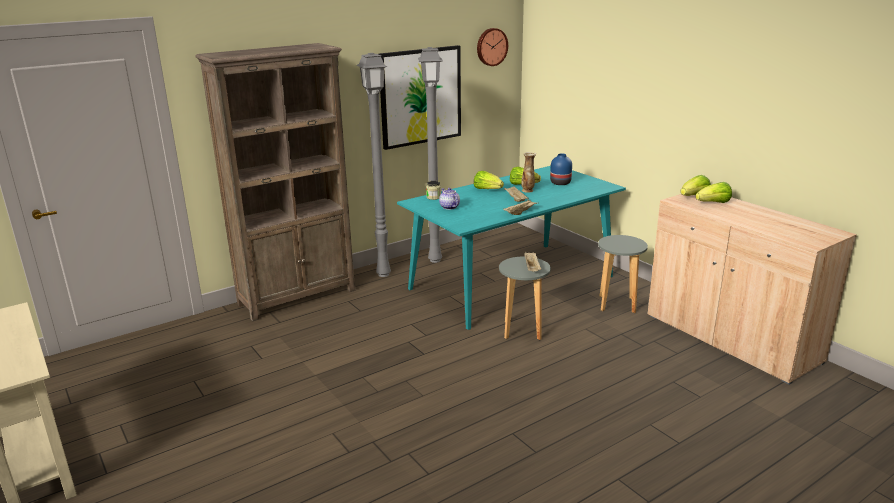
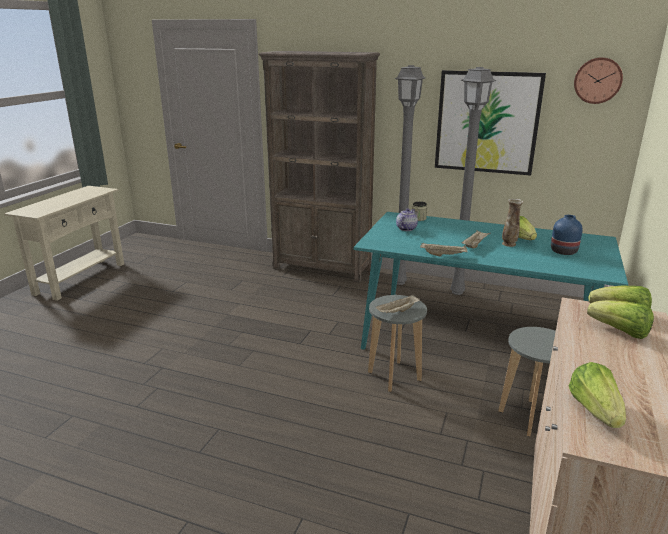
camera: 55 degrees right, 0 degrees up
lettuce [474,171,504,189] -> lettuce moved to [569,362,626,428]

